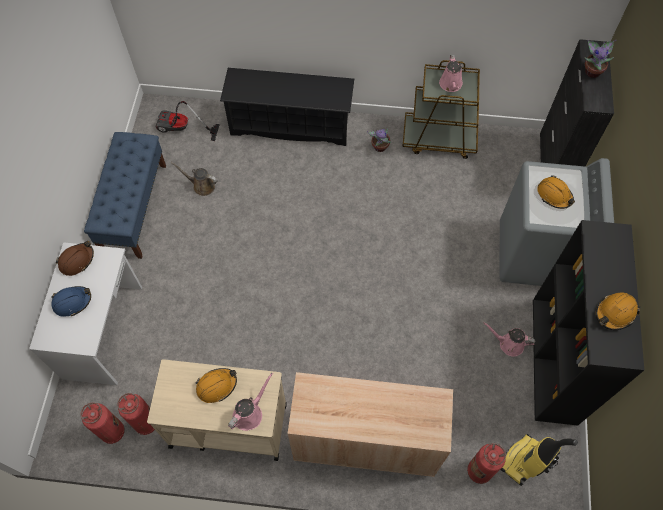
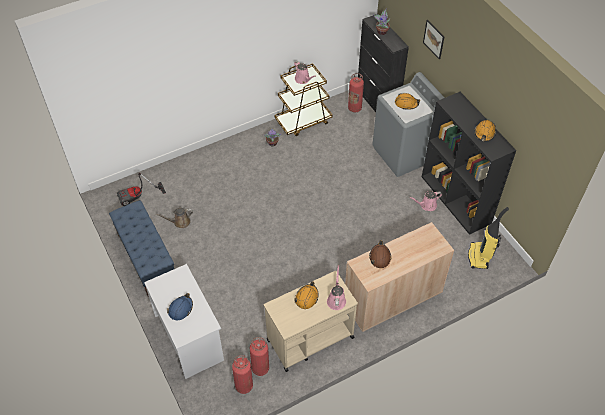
camera: 35 degrees left, 10 degrees down
brown hard hat [56,241,94,276] -> brown hard hat moved to [369,240,392,268]
black shoe rack [220,68,354,146] -> none
fire extinguisher [467,443,506,484] -> fire extinguisher moved to [348,73,364,112]
none -> picture [423,20,445,60]

